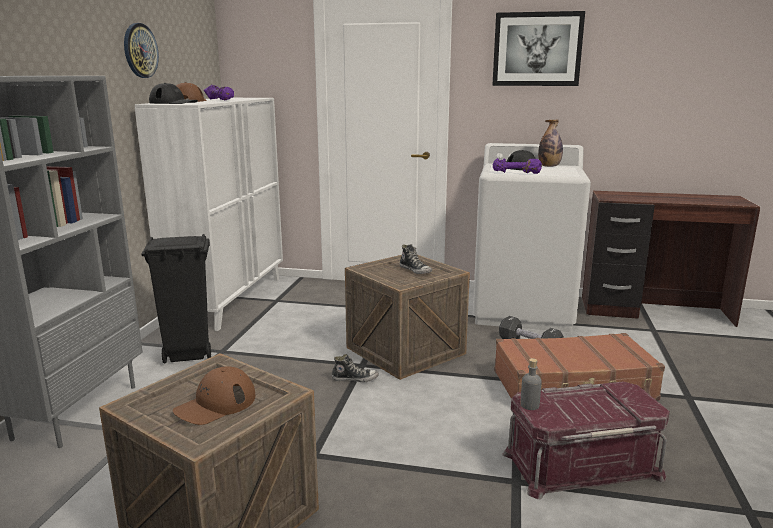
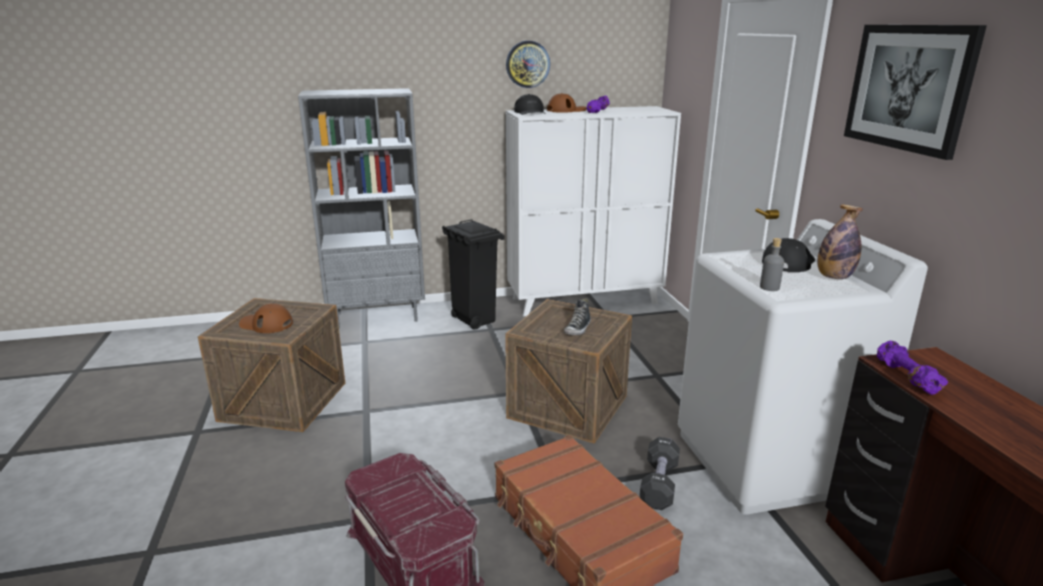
camera: 65 degrees right, 5 degrees up
shoe [332,354,378,382] -> none
purple dumbbell [493,158,542,174] -> purple dumbbell moved to [877,341,948,395]
grey bottle [520,358,542,410] -> grey bottle moved to [760,238,784,291]

